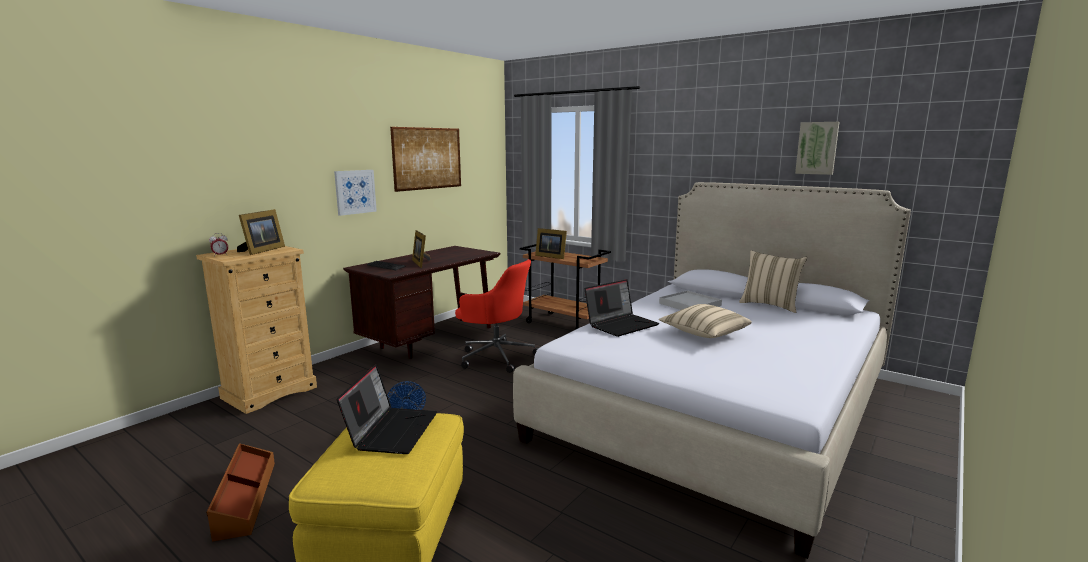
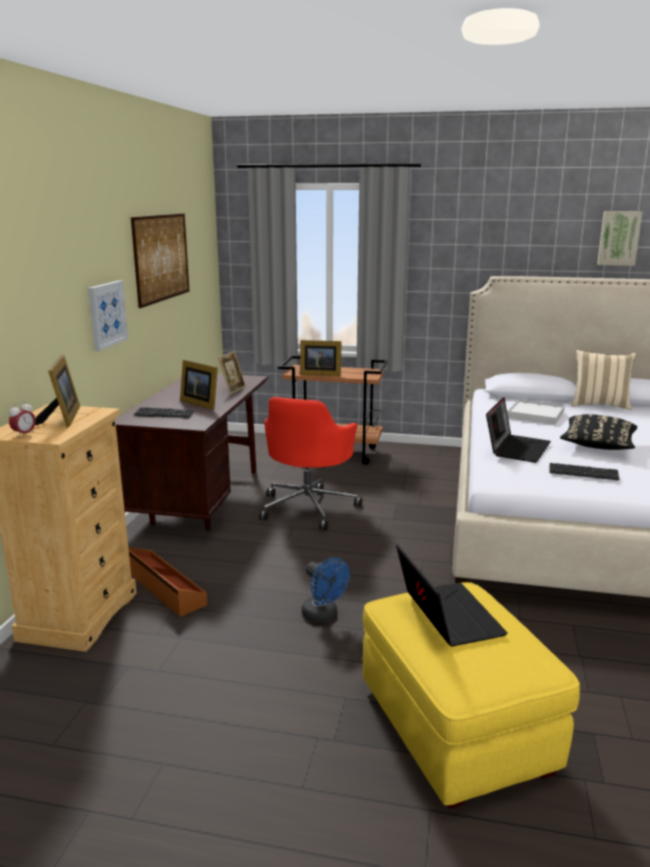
camera: 25 degrees left, 5 degrees up
brown storage box [206,443,275,542] -> brown storage box moved to [128,547,207,617]
red office chair [455,259,539,373] -> red office chair turned 105 degrees clockwise [259,397,362,530]
beige pillow [659,304,752,338] -> black pillow [560,414,637,450]
none -> picture frame [218,351,246,394]
none -> keyboard [549,463,619,480]

